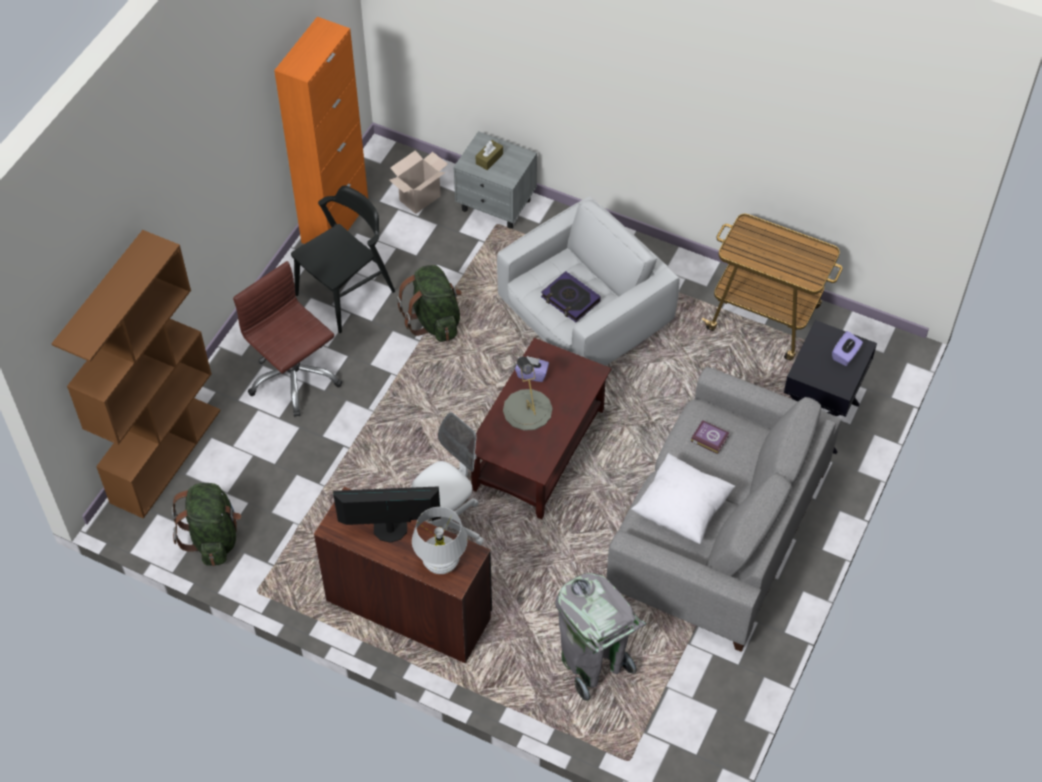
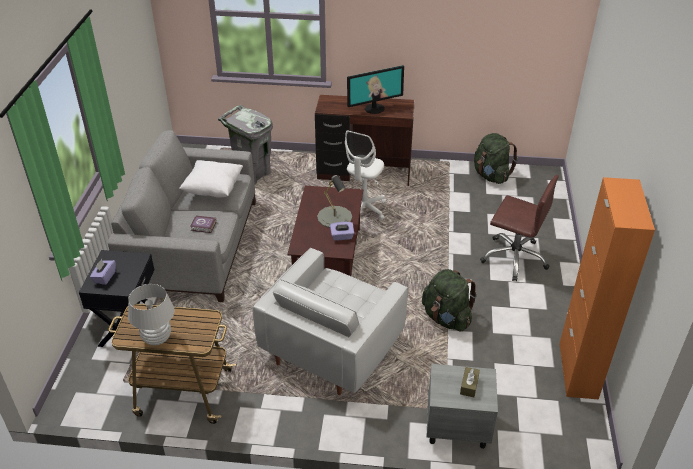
camera: 160 degrees right, 15 degrees down
brown bookcase [51,230,221,519] -> none
black chair [291,186,395,333] -> none
cardboard box [389,150,448,214] -> none
white table lamp [412,507,468,574] -> white table lamp moved to [128,284,175,345]
book [541,271,601,322] -> none

